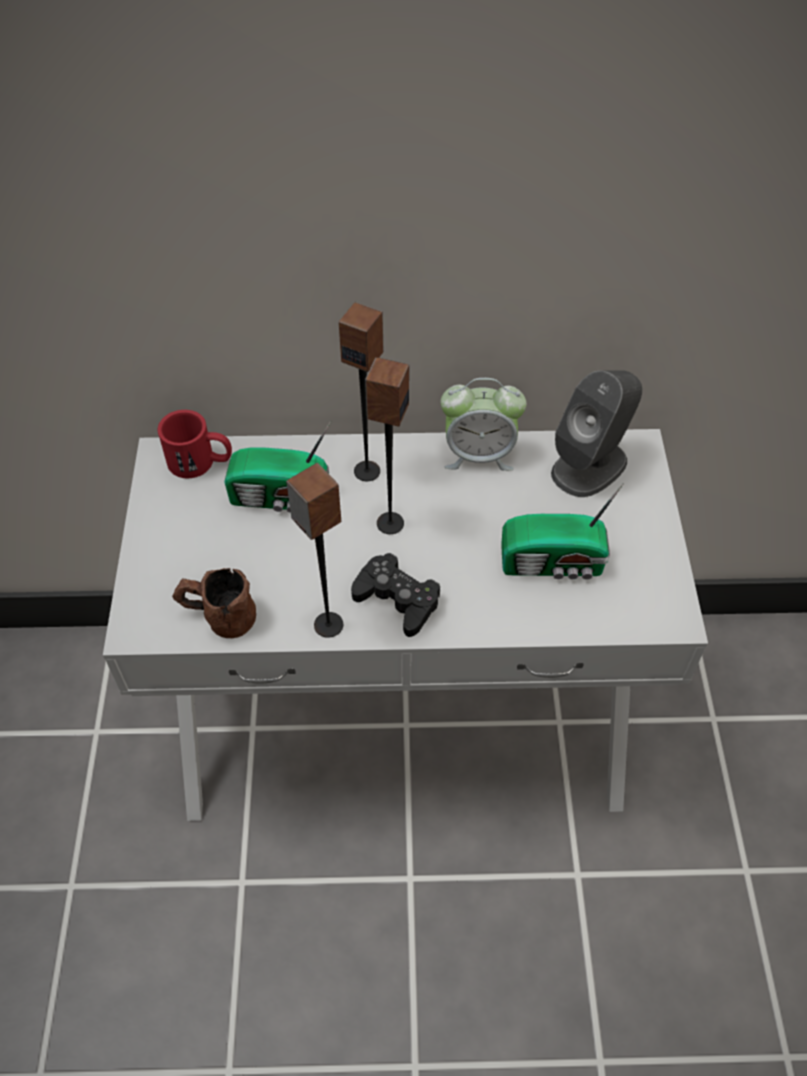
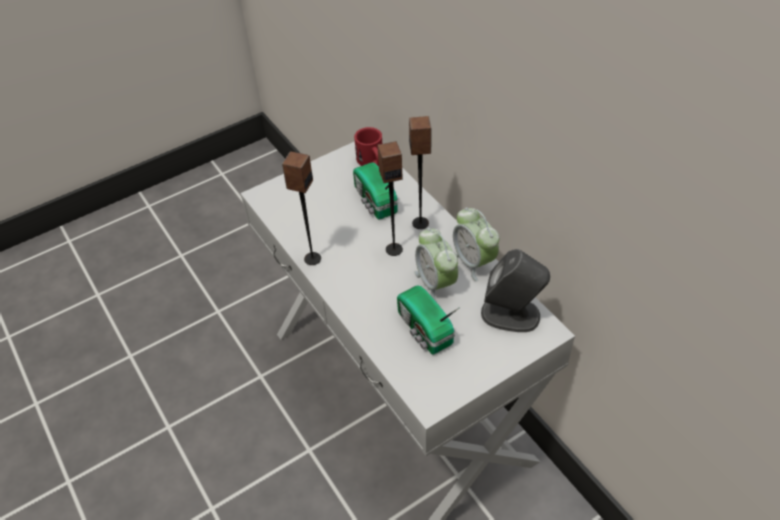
camera: 60 degrees right, 5 degrees down
brown mug [172,568,256,638] -> none
black game controller [351,553,440,637] -> none
none -> alarm clock [415,228,458,302]

